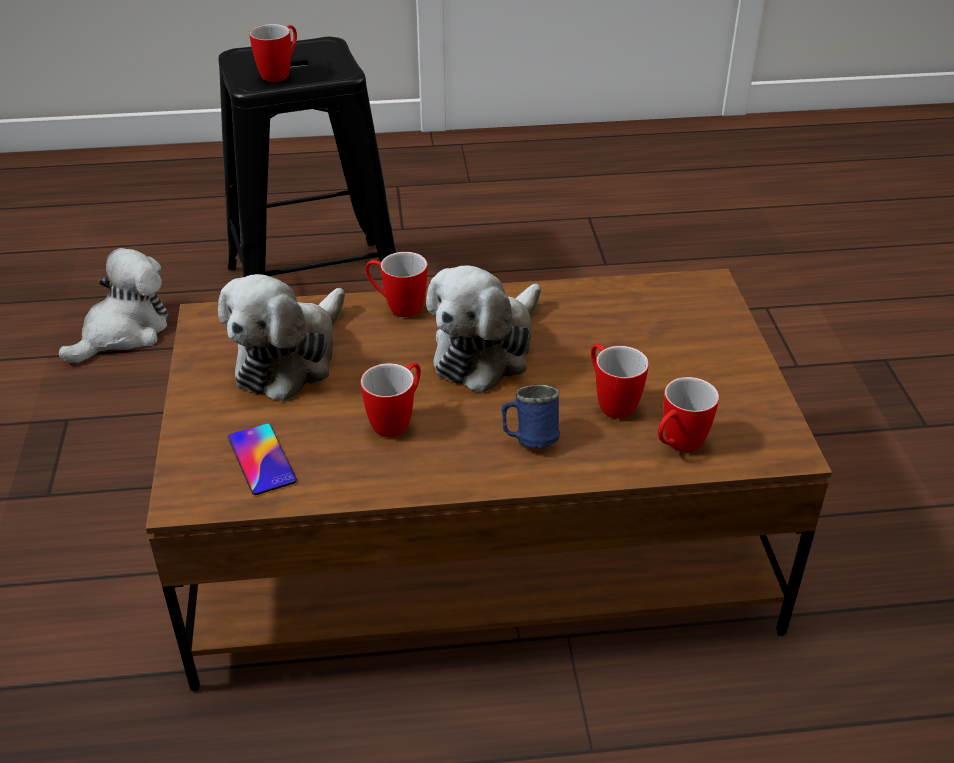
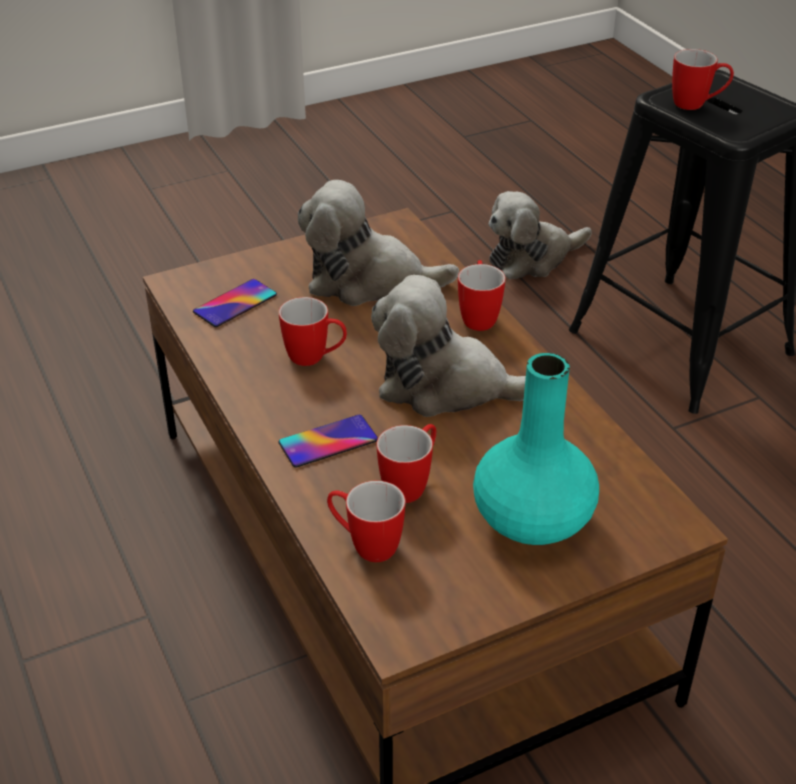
camera: 70 degrees right, 0 degrees up
plush toy [59,248,169,363] -> plush toy turned 135 degrees clockwise [488,191,592,279]
blue mug [502,385,560,448] -> phone [279,415,378,468]
none -> turquoise vase [473,353,599,545]

